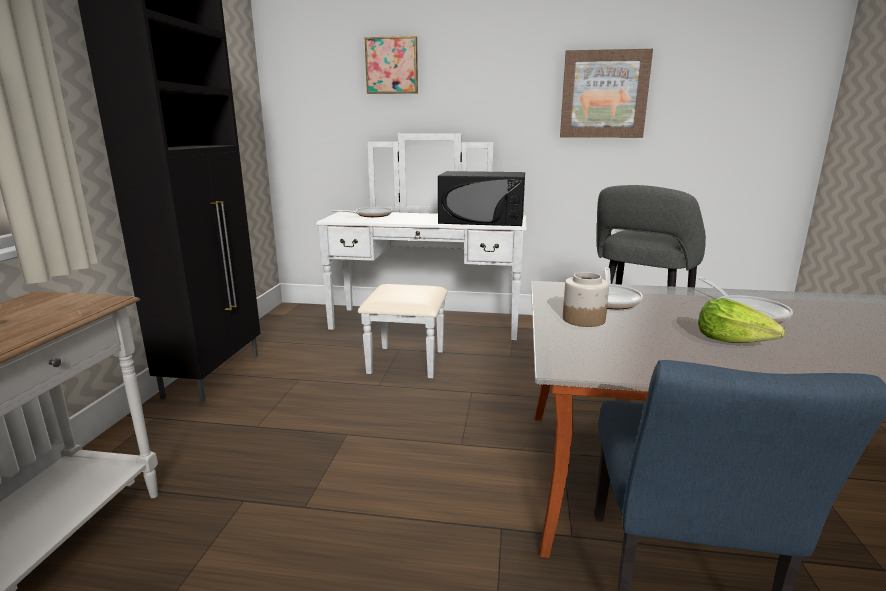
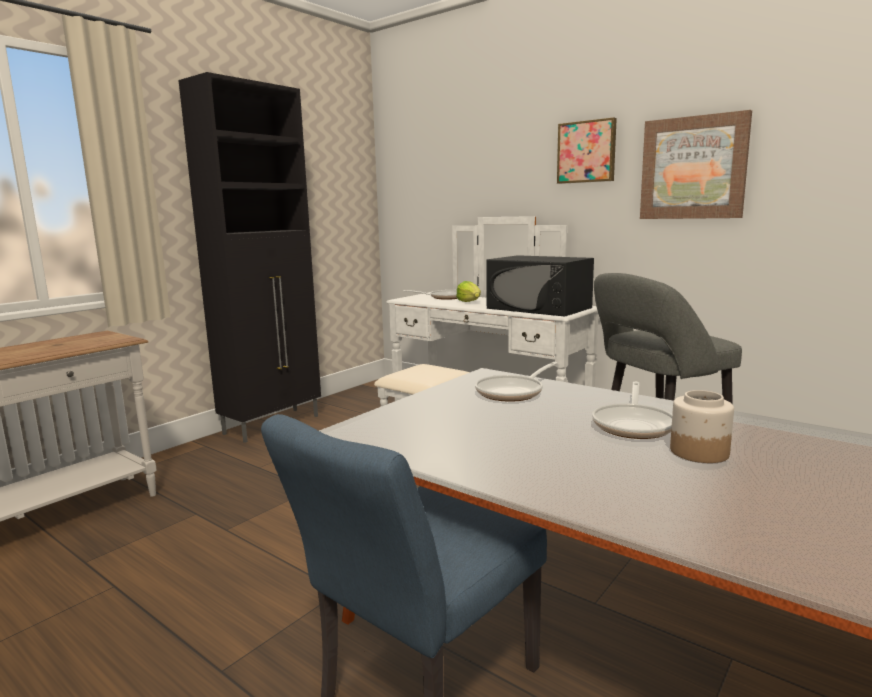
camera: 30 degrees right, 5 degrees down
picture [364,36,418,94] -> picture moved to [557,117,617,184]
jar [563,272,609,327] -> jar moved to [670,390,734,463]
lettuce [698,298,785,343] -> lettuce moved to [456,281,481,302]

